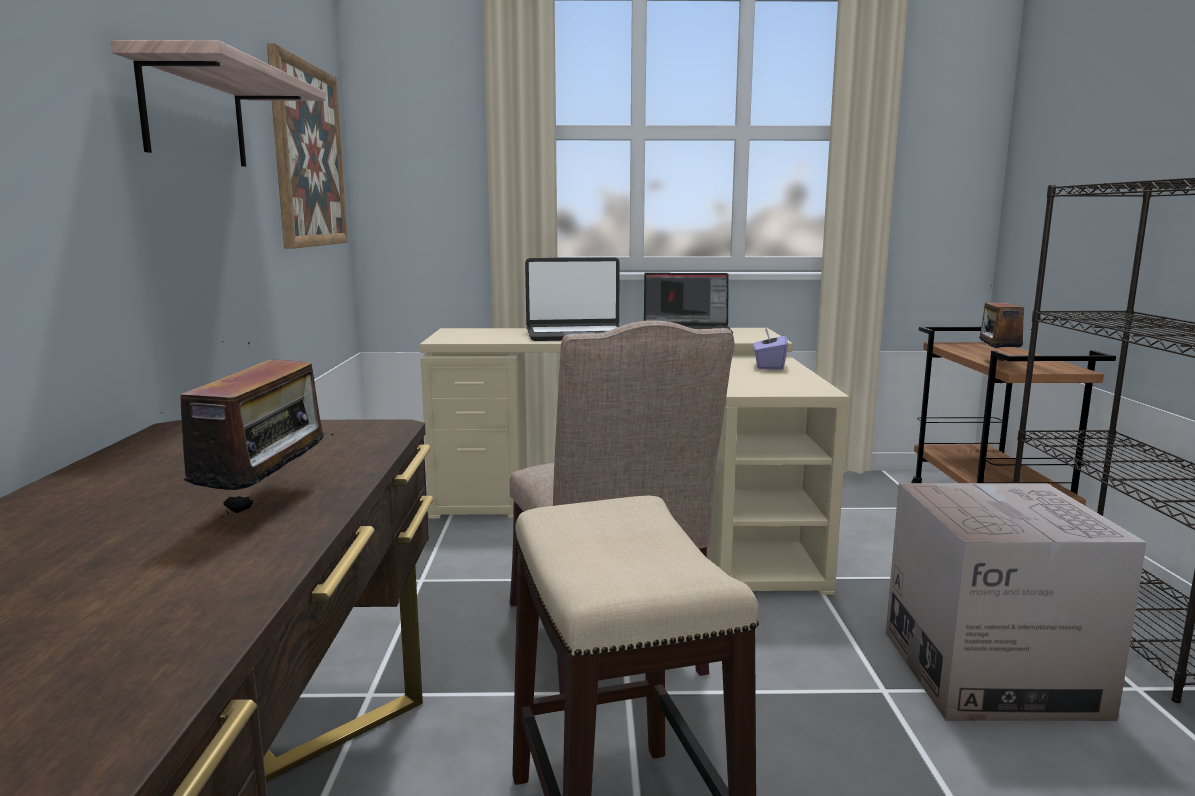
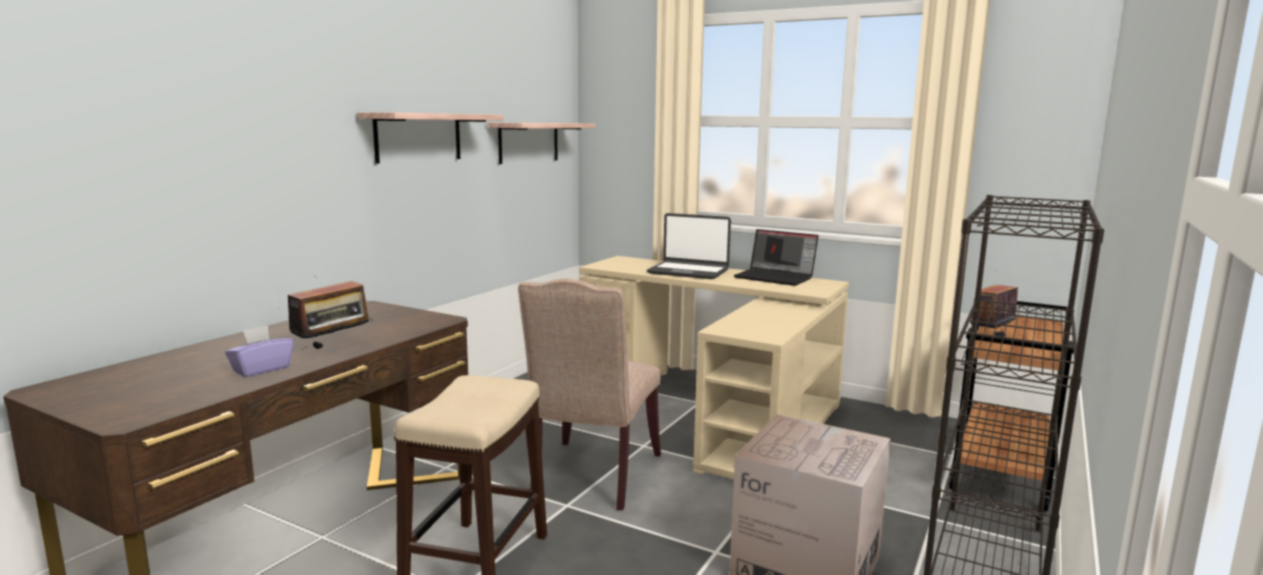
camera: 30 degrees right, 0 degrees up
picture [267,43,348,249] -> shelf [488,123,595,164]
purple tissue box [753,327,788,370] -> purple tissue box moved to [225,325,294,377]

